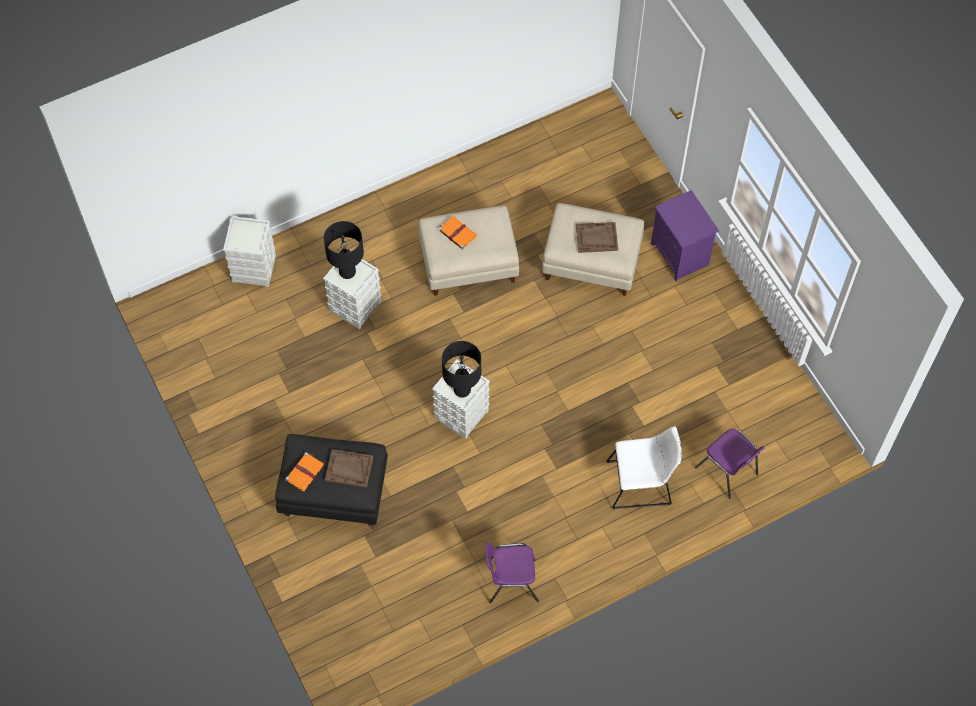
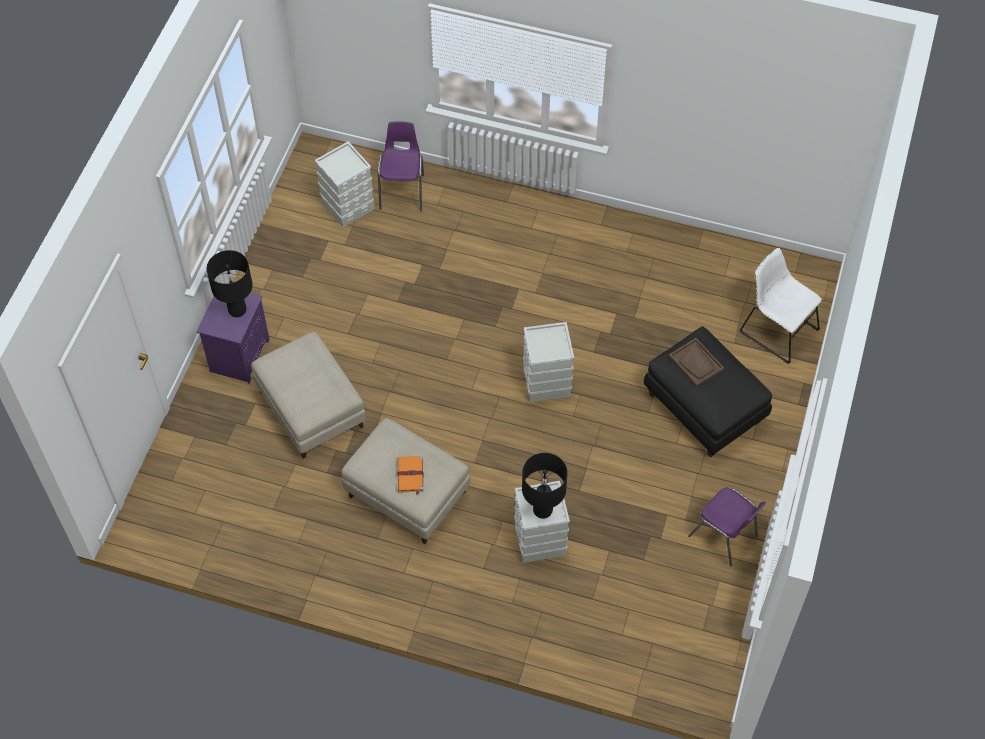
camera: 135 degrees left, 5 degrees down
grey storage box [223,216,276,287] -> grey storage box moved to [315,141,374,227]
orange book [285,452,325,492] -> none
black table lamp [442,341,481,398] -> black table lamp moved to [207,250,253,317]
purple chair [485,542,539,603] -> purple chair moved to [688,488,766,566]
brown tray [576,222,618,253] -> none
white chair [606,426,682,509] -> white chair moved to [740,248,822,364]

